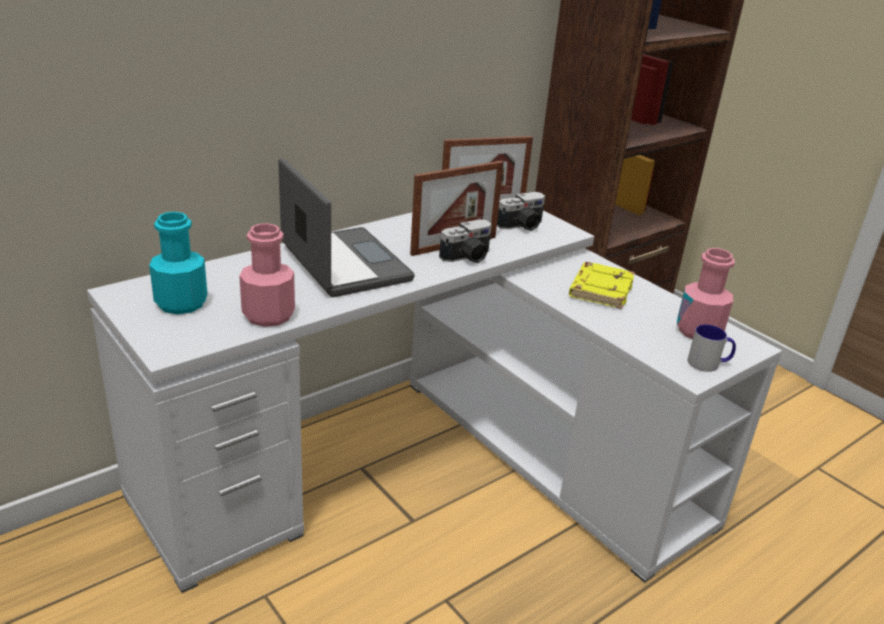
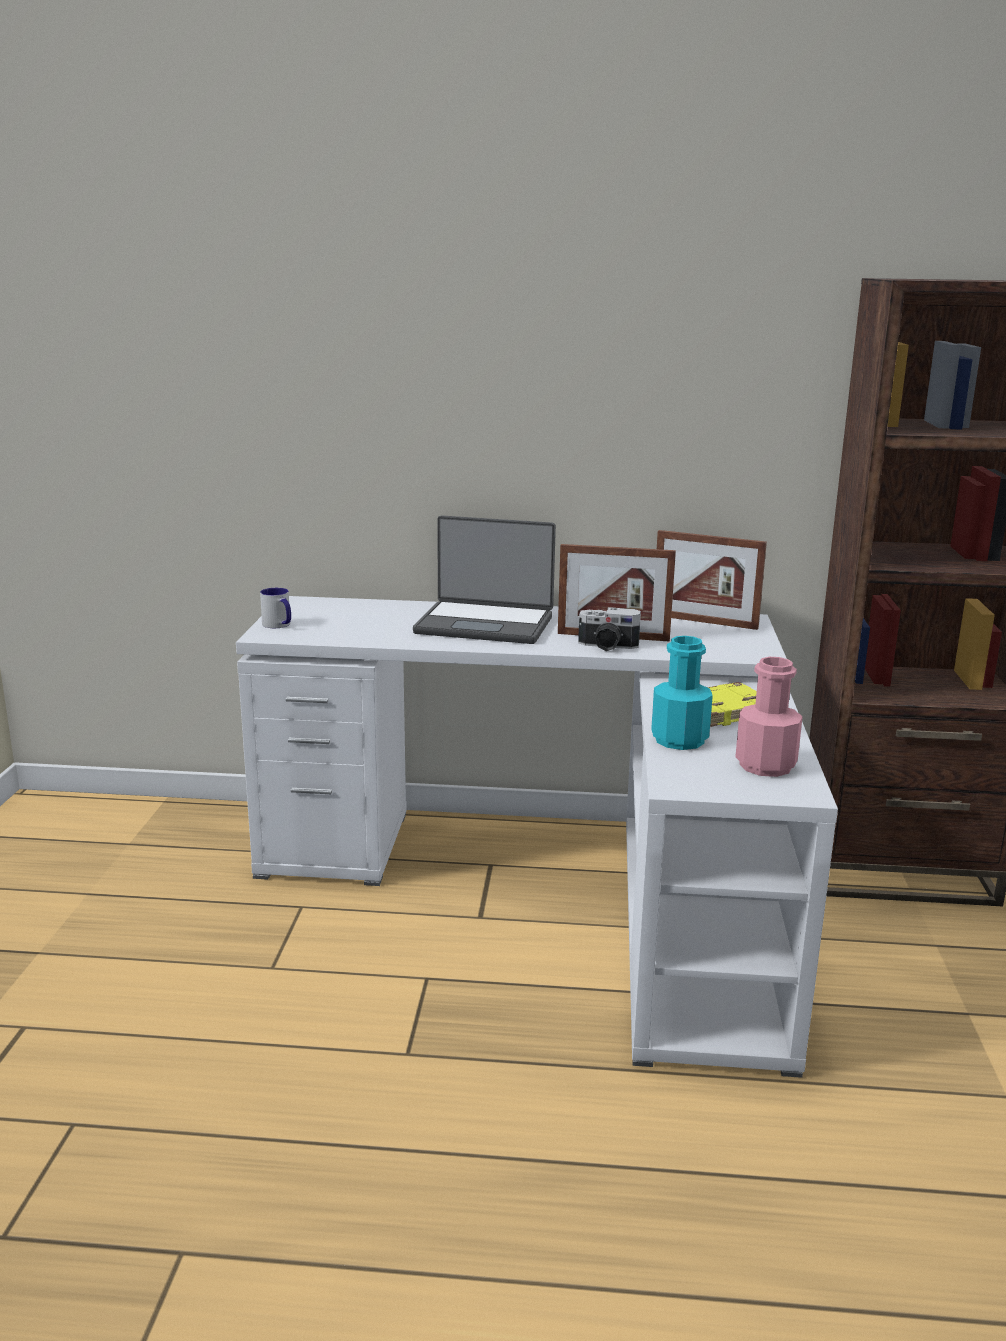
camera: 45 degrees right, 10 degrees down
turquoise bottle [149,212,207,314] -> turquoise bottle moved to [651,636,713,750]
pink bottle [239,223,295,327] -> none
laptop [278,158,415,297] -> laptop turned 90 degrees clockwise [413,515,556,644]
camera [497,192,545,231] -> none
mug [687,324,736,372] -> mug moved to [260,588,291,628]

